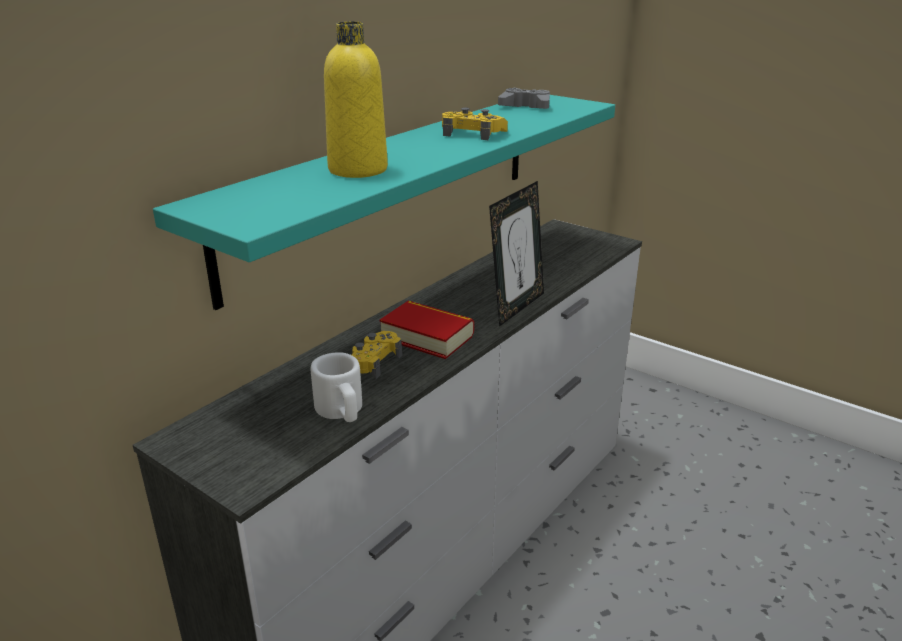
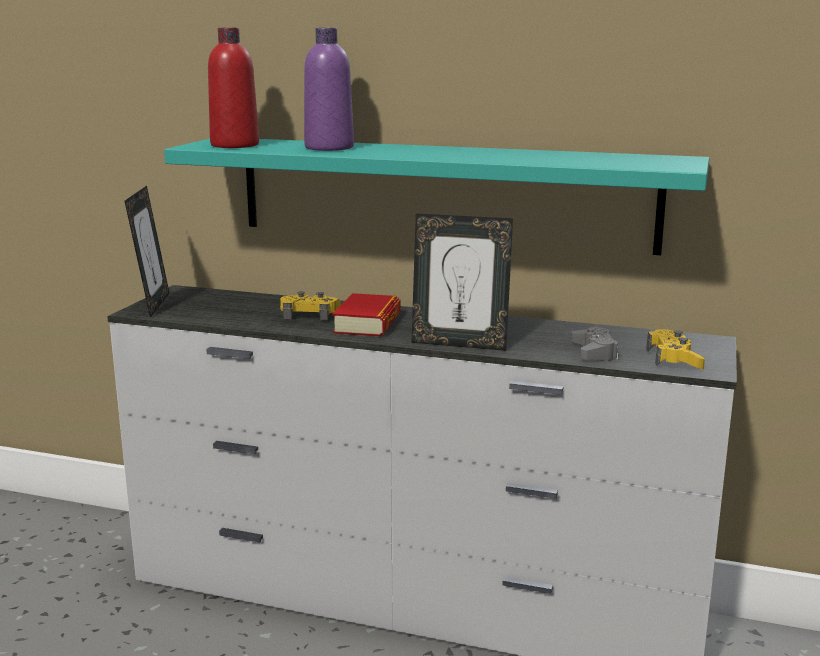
camera: 70 degrees right, 10 degrees down
white mug [310,352,362,422] -> none
yellow bottle [324,21,388,178] -> purple bottle [304,28,354,151]
yellow game controller [442,107,508,140] -> yellow game controller moved to [646,329,705,369]
grey game controller [498,87,550,109] -> grey game controller moved to [571,327,618,361]
none -> picture frame [125,186,170,318]
none -> red bottle [208,28,259,148]

